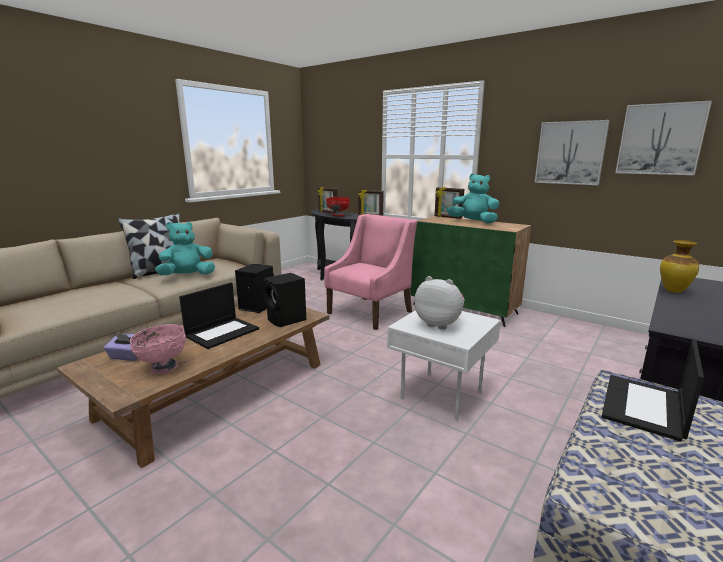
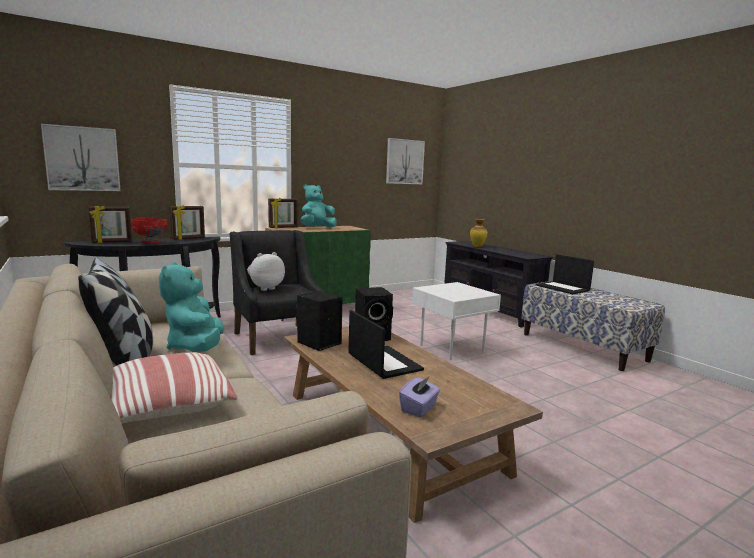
camera: 70 degrees left, 5 degrees down
pink bowl [130,324,186,374] -> none
pink armchair [324,214,418,330] -> black armchair [230,230,324,355]
plush toy [414,276,465,330] -> plush toy moved to [247,252,285,291]
picture [535,120,610,185] -> picture moved to [41,124,121,191]
none -> pillow [110,353,237,423]

